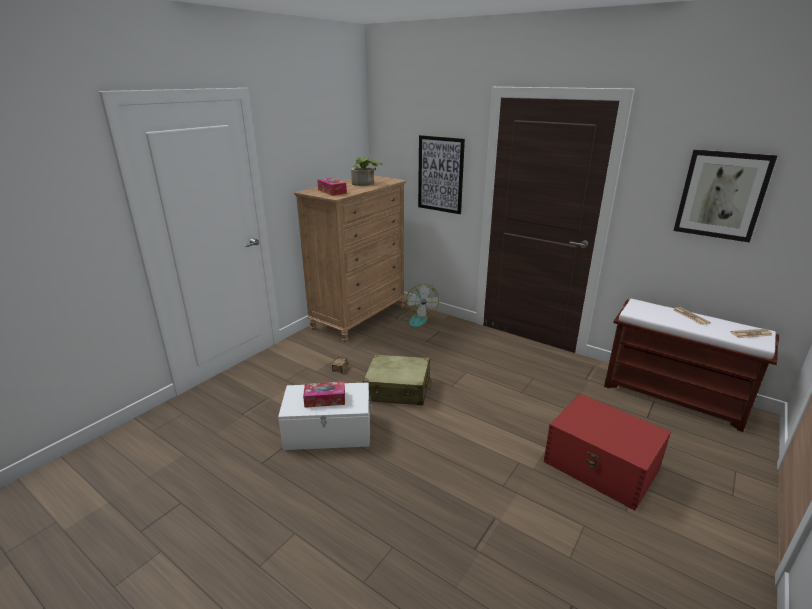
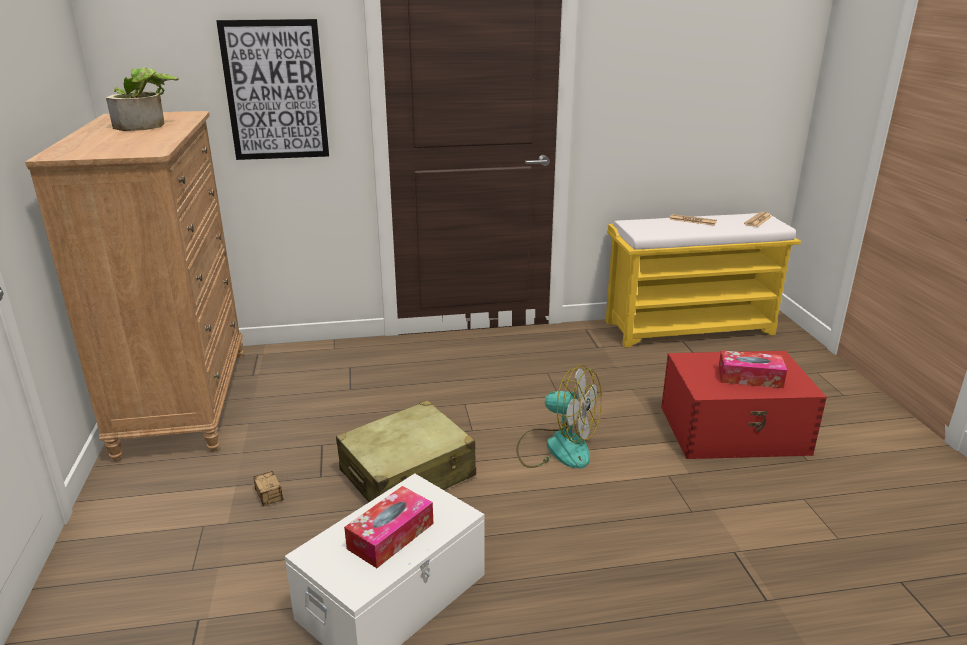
camera: 45 degrees left, 0 degrees up
tissue box [317,178,347,196] -> tissue box moved to [718,350,787,388]
fan [396,284,439,328] -> fan moved to [516,365,602,469]
brown bench [604,299,779,432] -> yellow bench [606,213,801,347]
picture [674,149,777,243] -> none

